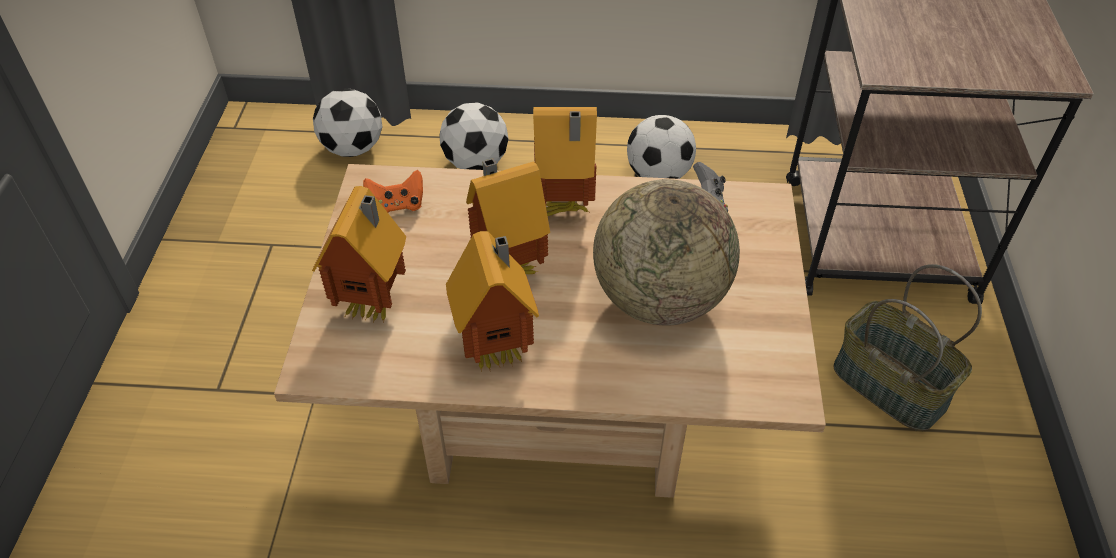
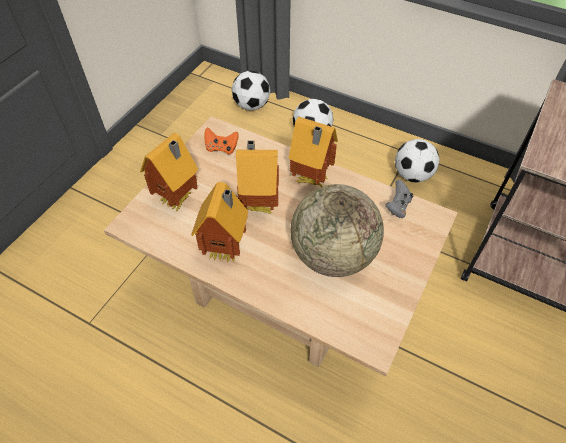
camera: 25 degrees right, 5 degrees up
basket [833,264,982,431] -> none

